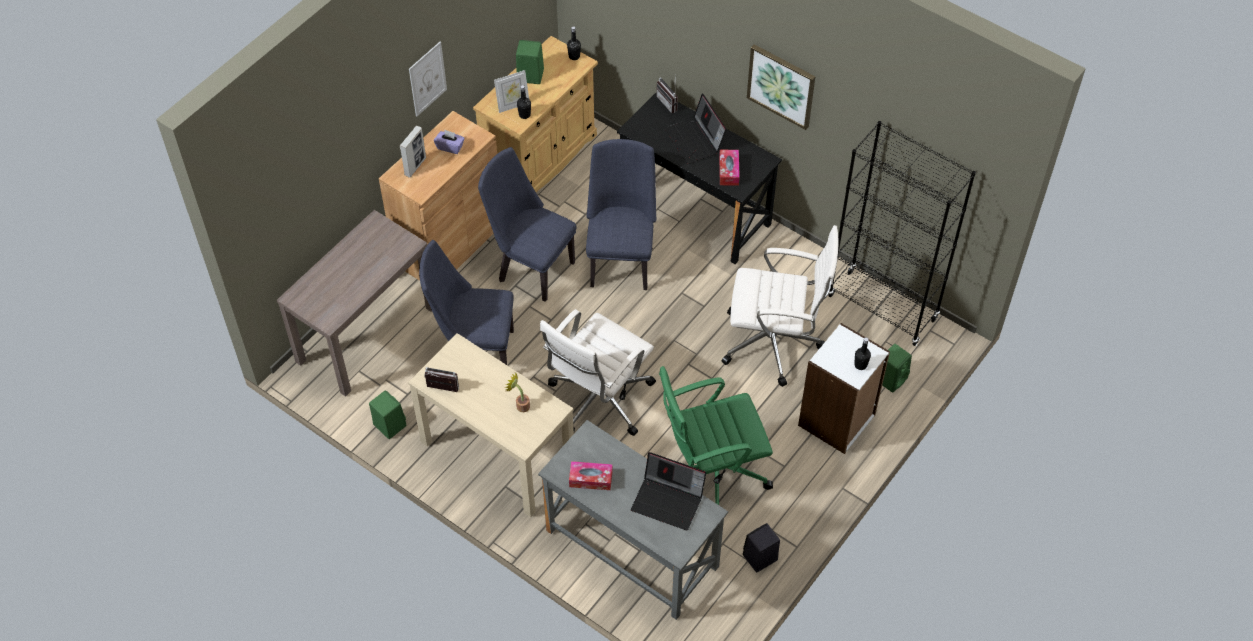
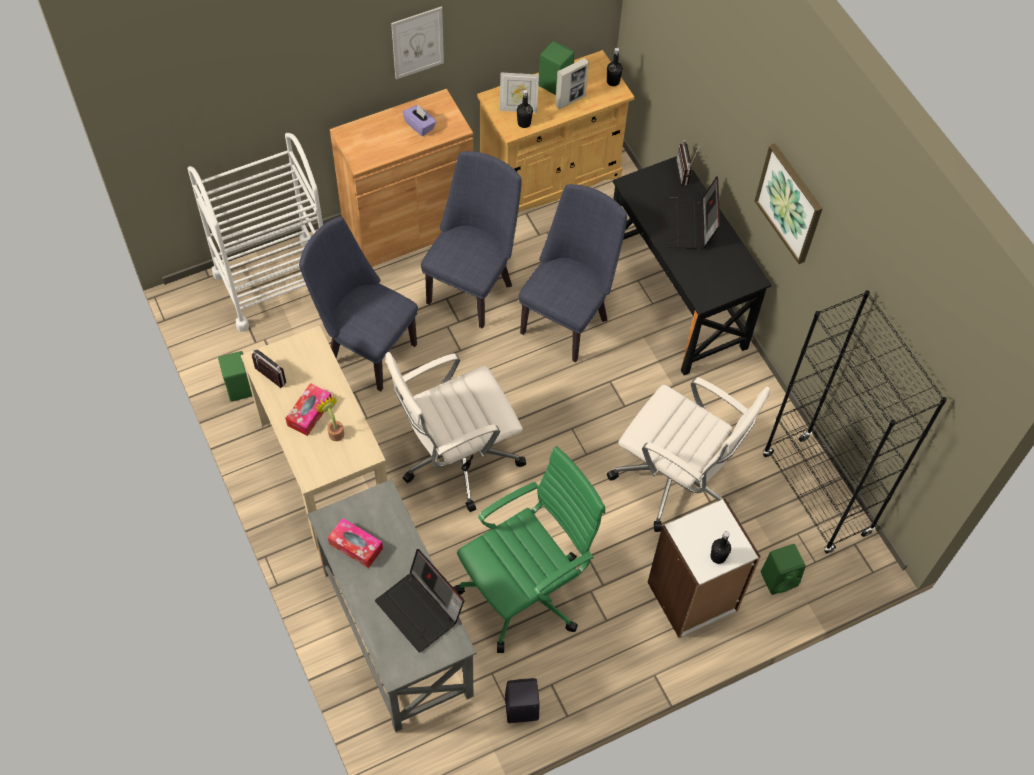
camera: 25 degrees right, 5 degrees up
brown console table [277,210,432,397] -> white cart [188,133,323,332]
picture frame [400,125,426,178] -> picture frame moved to [555,58,589,109]
blue chair [478,147,577,302] -> blue chair turned 60 degrees clockwise [421,151,522,329]
green office chair [659,366,773,505] -> green office chair turned 135 degrees clockwise [453,446,606,653]
tissue box [719,150,740,186] -> tissue box moved to [285,383,332,436]

